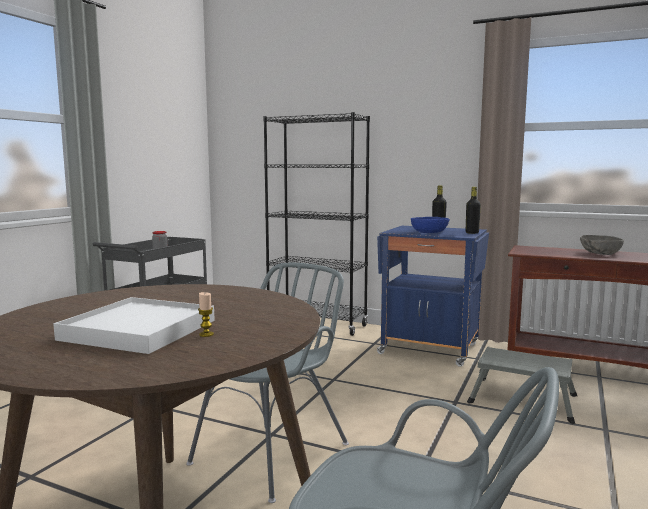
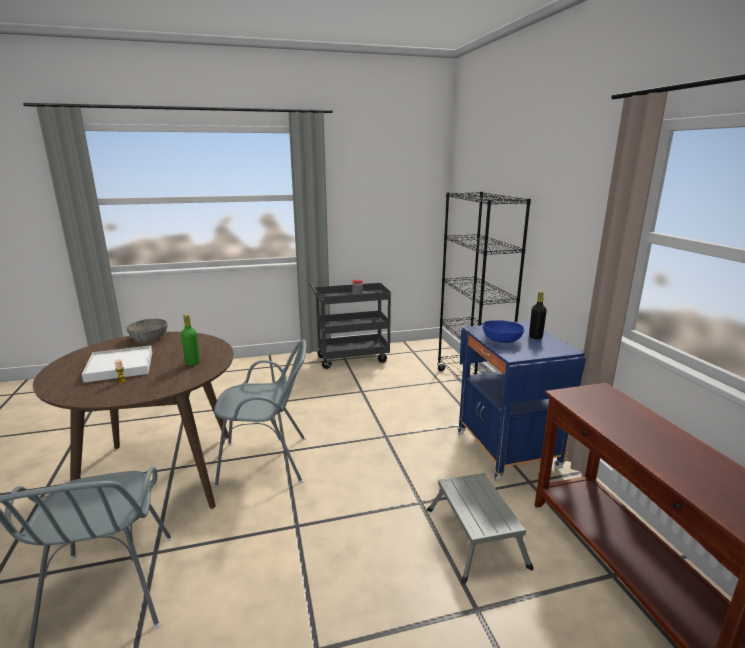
camera: 50 degrees right, 10 degrees up
black bottle [466,187,481,234] -> none
grey bowl [580,235,624,255] -> grey bowl moved to [126,319,168,342]
none -> green bottle [181,314,200,366]

